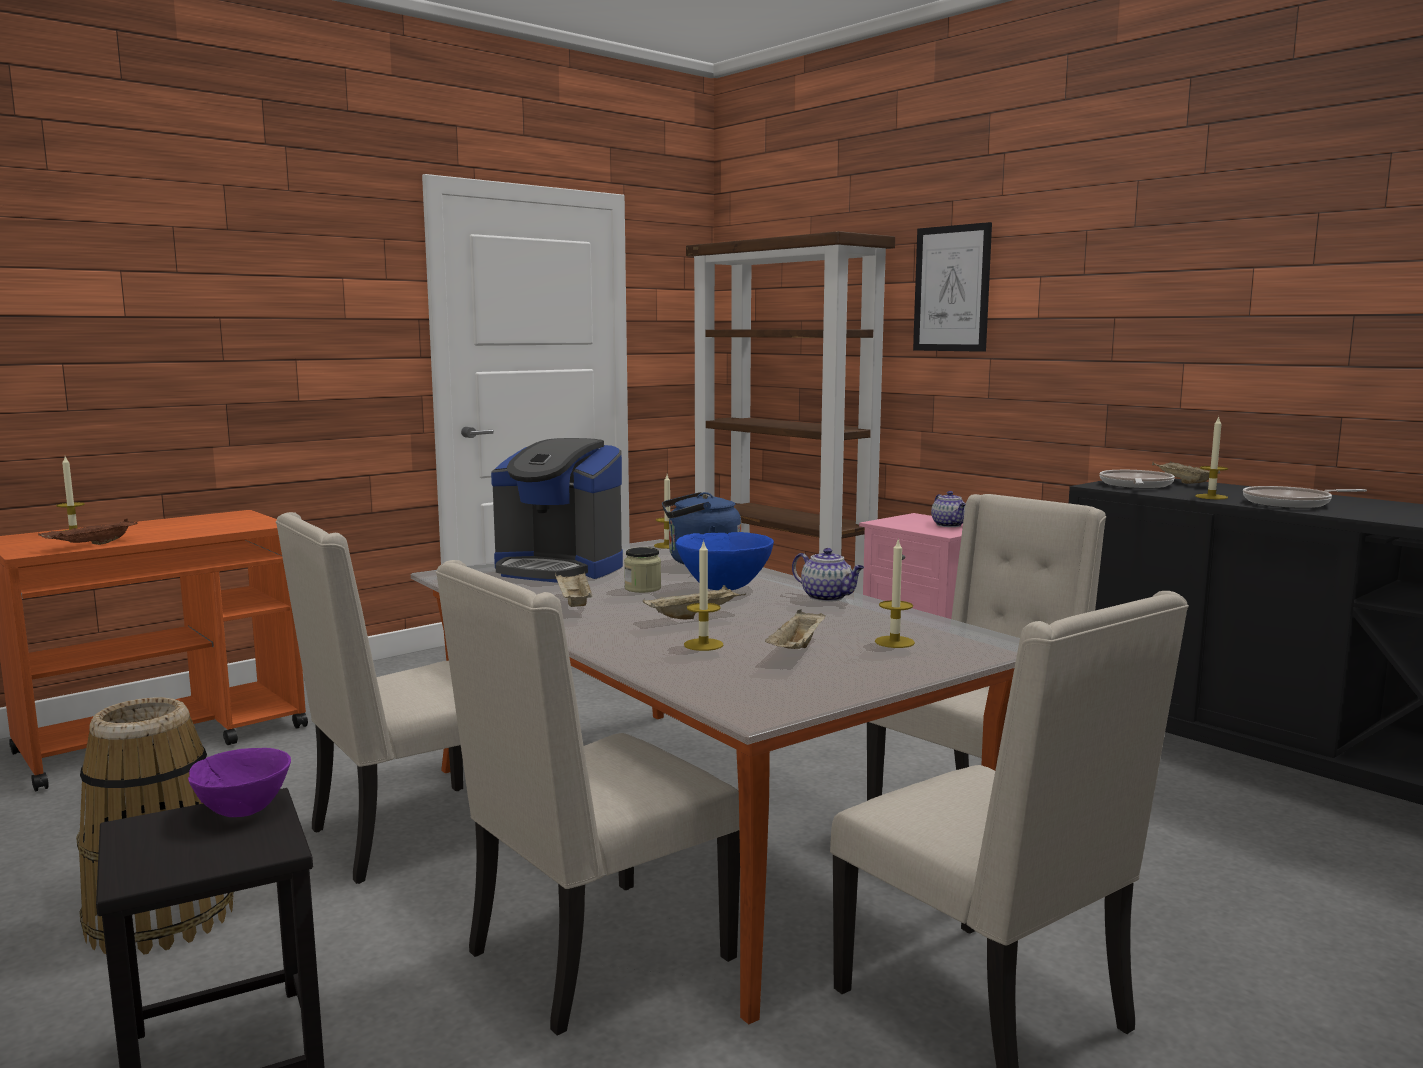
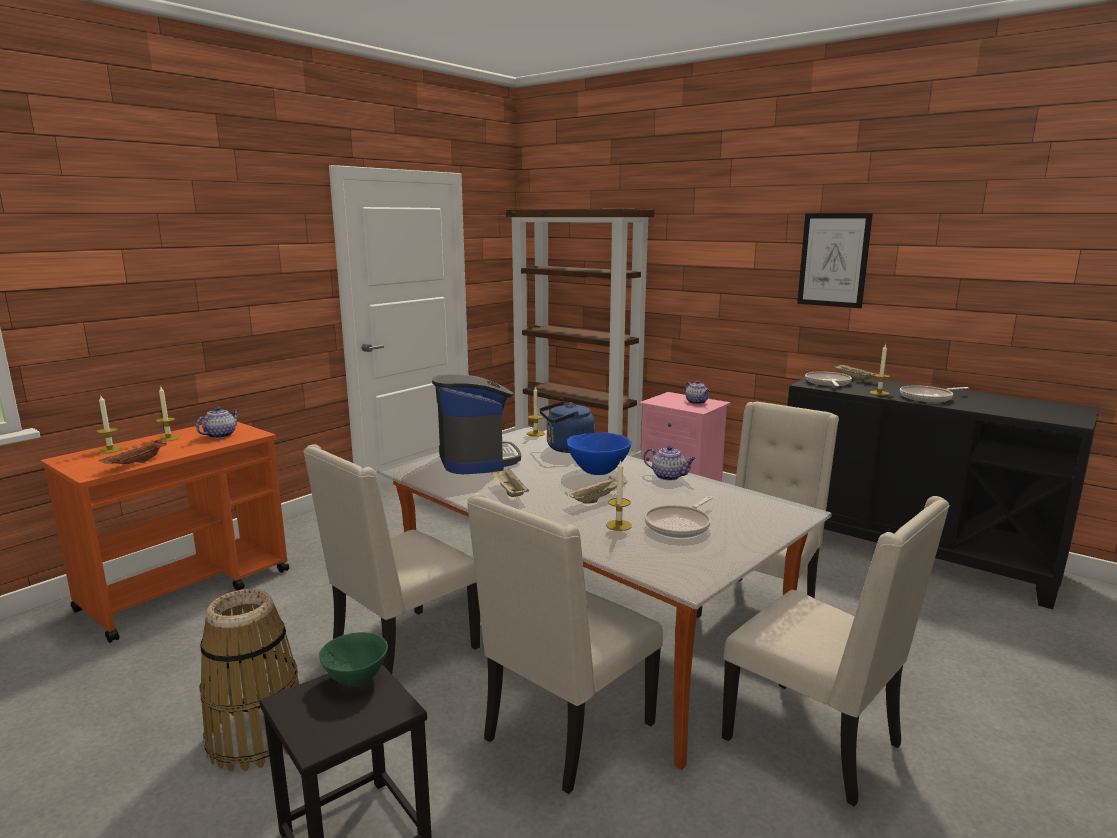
camera: 10 degrees left, 5 degrees up
purple bowl [188,748,291,817] -> green bowl [319,632,388,686]
coffee machine [491,438,623,583] -> coffee machine turned 120 degrees counterclockwise [432,374,521,474]
jar [624,547,661,593] -> none
beige tray [765,609,826,649] -> frying pan [644,496,712,538]
candle [875,538,915,648] -> candle moved to [156,387,180,442]
picture [913,222,992,352] -> picture moved to [797,213,873,308]
none -> teapot [196,407,239,439]

